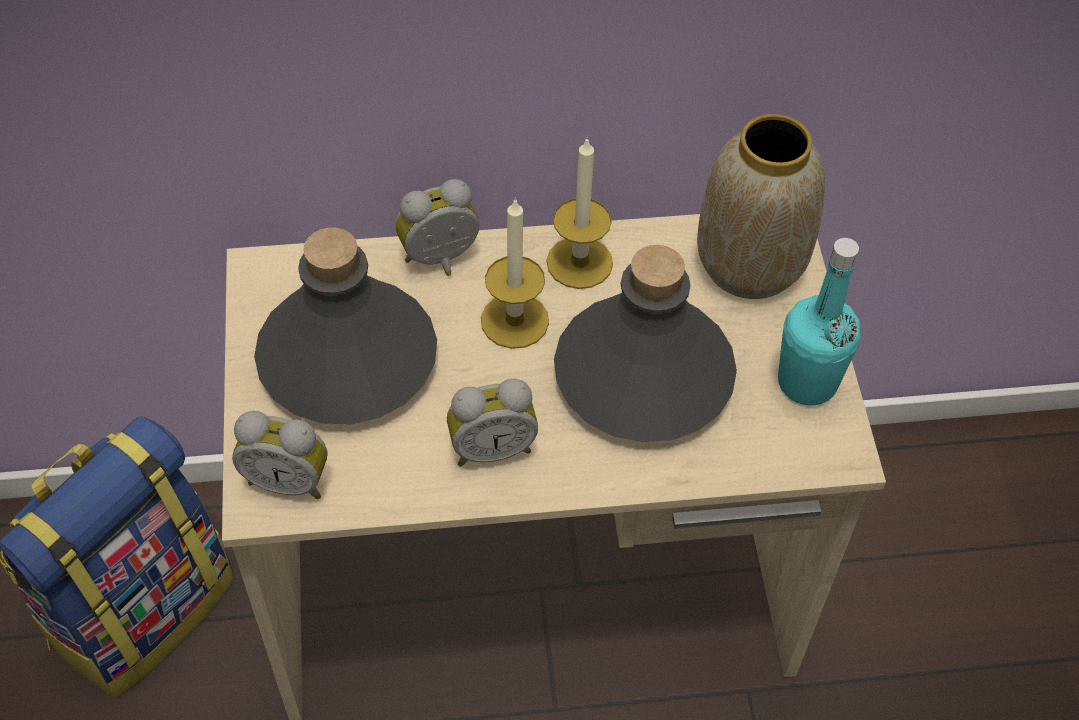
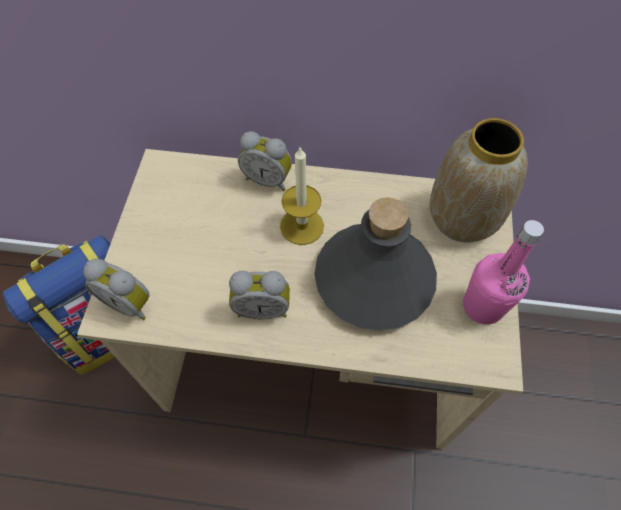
camera: 15 degrees right, 5 degrees up
grey bottle [254,227,437,425] -> none
alarm clock [395,179,479,276] -> alarm clock turned 150 degrees counterclockwise [238,131,292,191]
candle [546,138,613,289] -> none
turquoise bottle [778,238,861,405] -> pink bottle [463,220,544,324]

